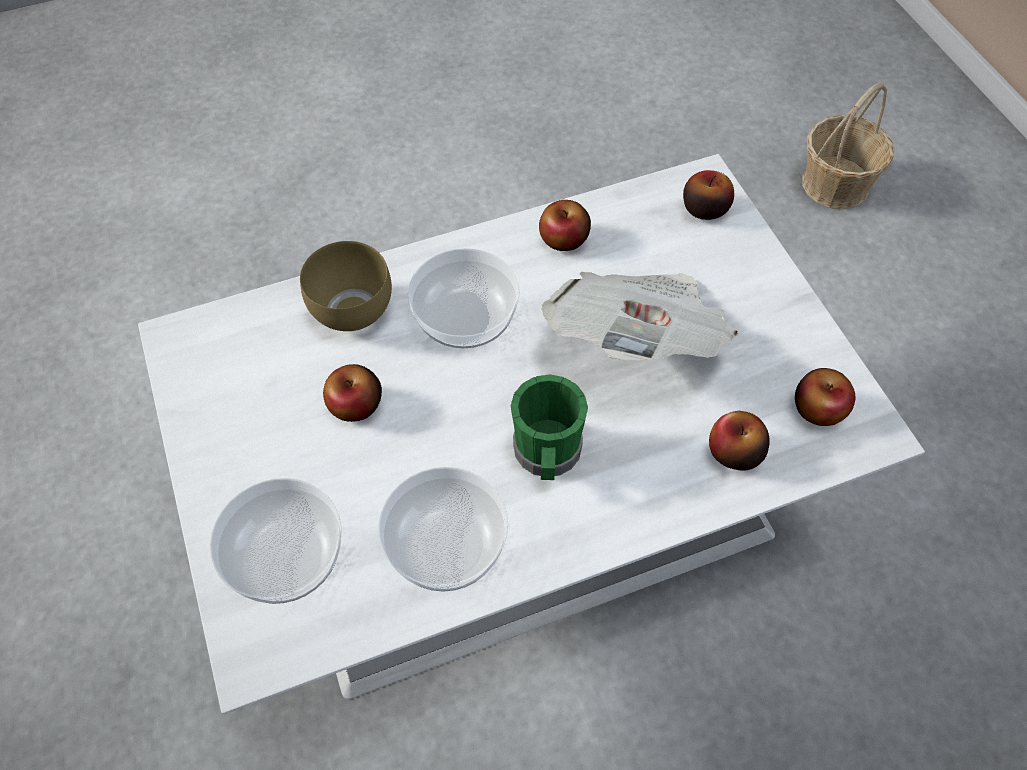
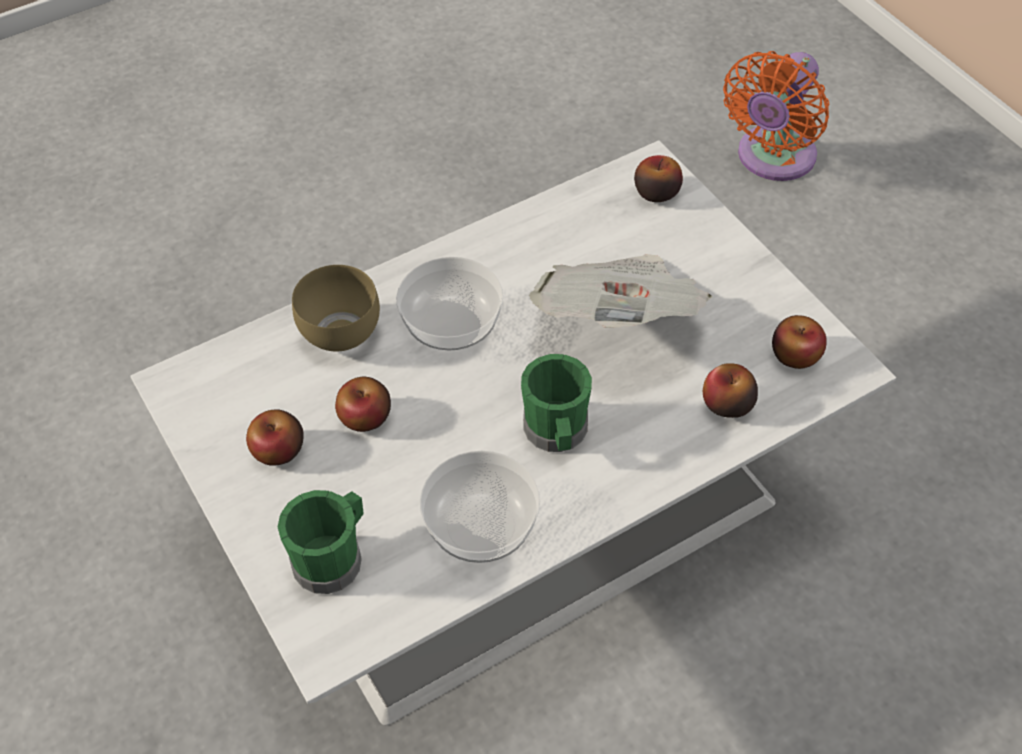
camera: 10 degrees left, 5 degrees down
bowl [210,478,342,604] -> green mug [278,490,364,594]
apple [539,200,591,251] -> apple moved to [246,409,304,466]
basket [802,82,894,209] -> orange fan [723,51,829,181]

